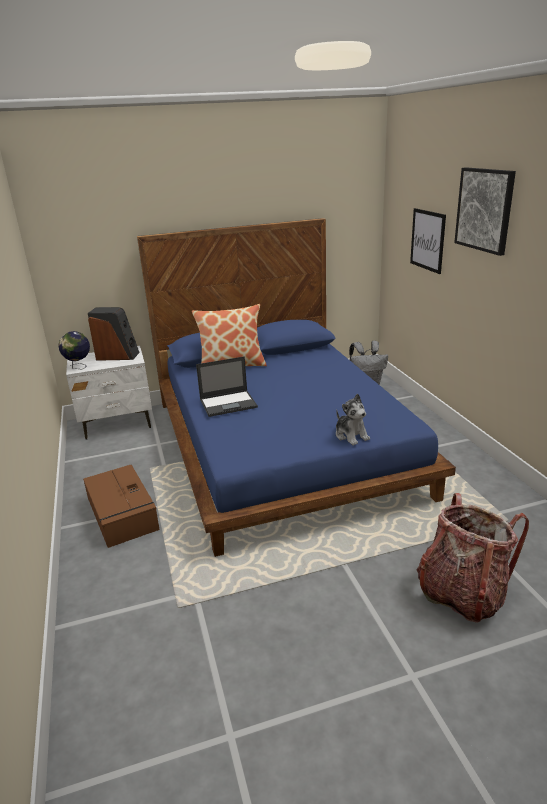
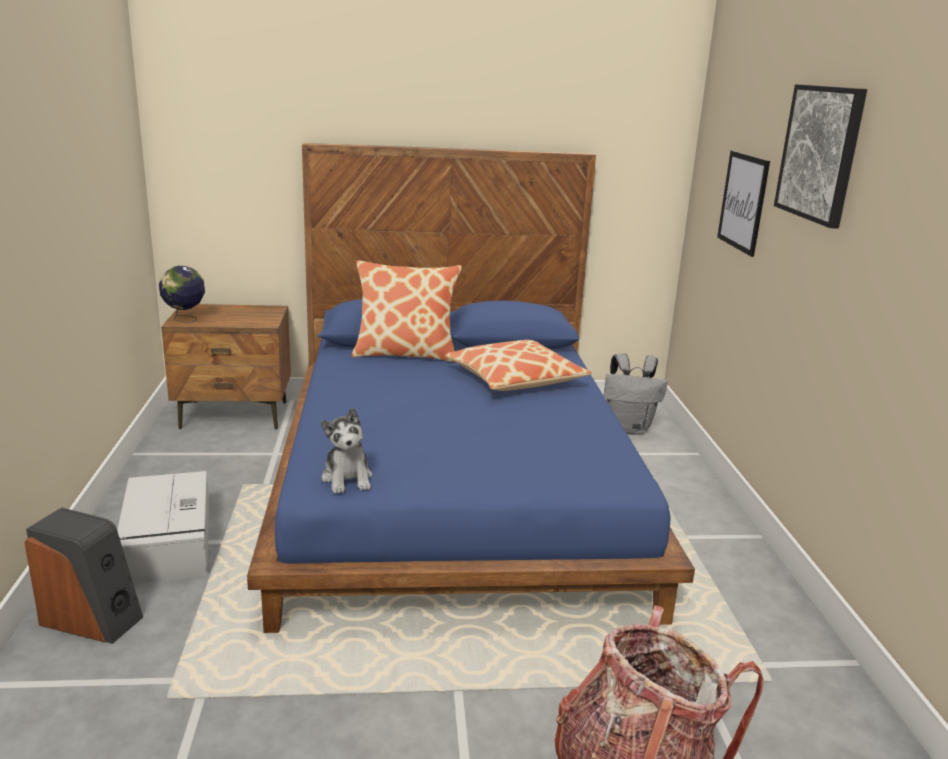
camera: 10 degrees right, 5 degrees down
white nightstand [66,346,152,440] -> brown nightstand [161,304,291,429]
brown storage box [83,465,160,548] -> grey storage box [117,471,209,584]
speaker [88,307,140,361] -> speaker moved to [24,507,143,644]
laptop [196,356,258,417] -> none
plush toy [336,393,370,446] -> plush toy moved to [321,408,372,494]
none -> pillow [445,340,592,391]

